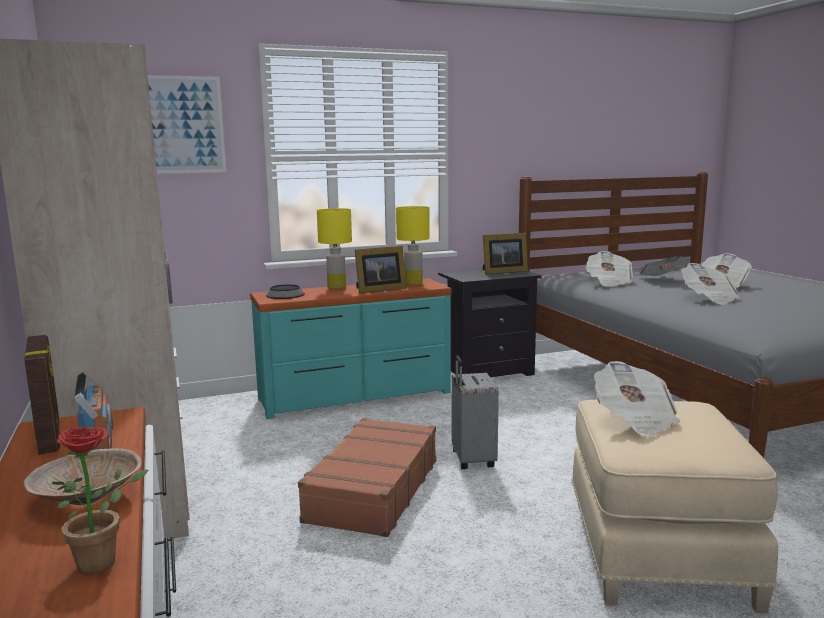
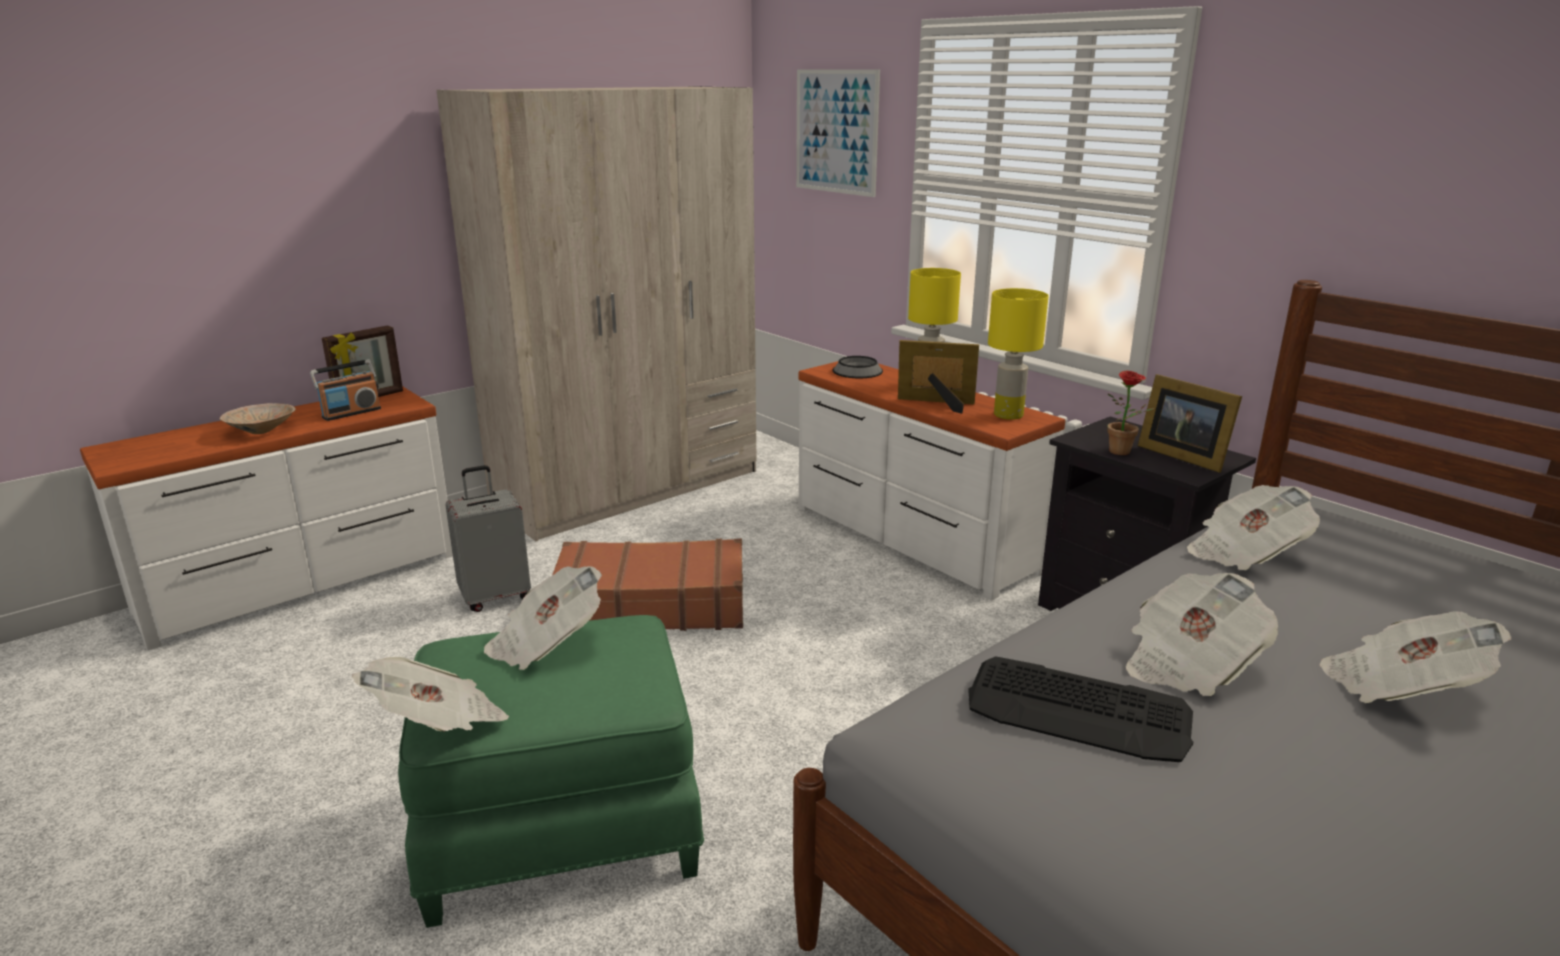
camera: 70 degrees right, 10 degrees up
potted plant [52,427,149,575] -> potted plant moved to [1108,371,1155,455]
turquoise dresser [250,279,452,419] -> white dresser [799,361,1065,601]
picture frame [355,246,407,294] -> picture frame turned 150 degrees clockwise [898,340,979,414]
grey suitcase [452,355,499,469] -> grey suitcase moved to [445,465,531,612]
beige ottoman [572,399,778,613] -> green ottoman [398,615,704,928]
newspaper [639,256,690,276] -> newspaper moved to [352,657,509,732]
none -> keyboard [968,656,1193,762]

